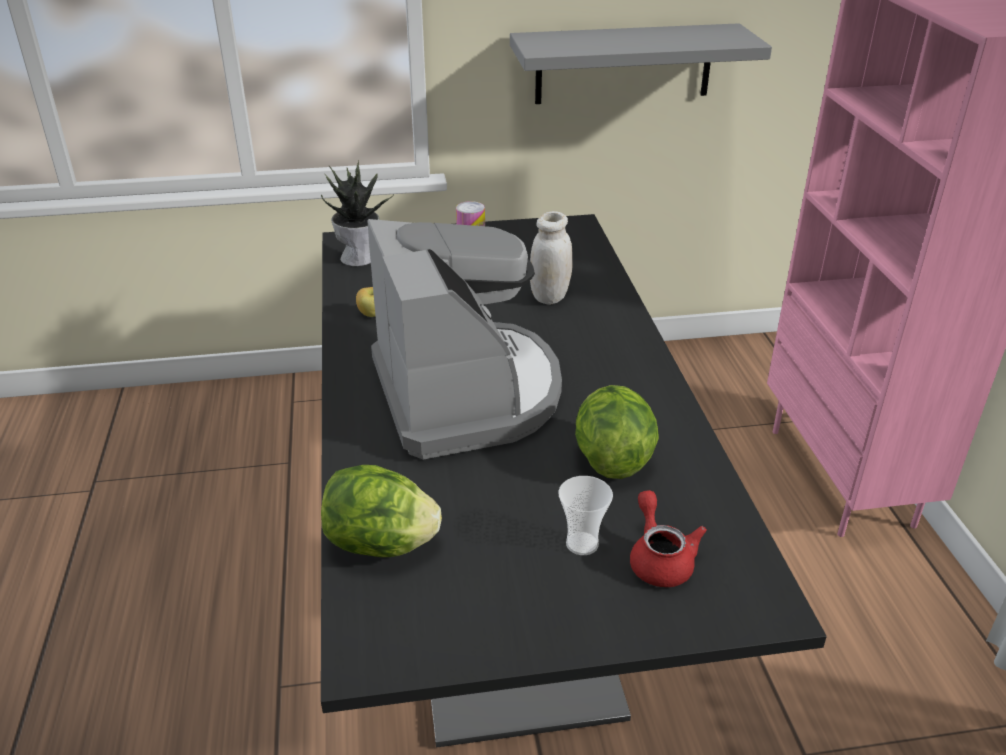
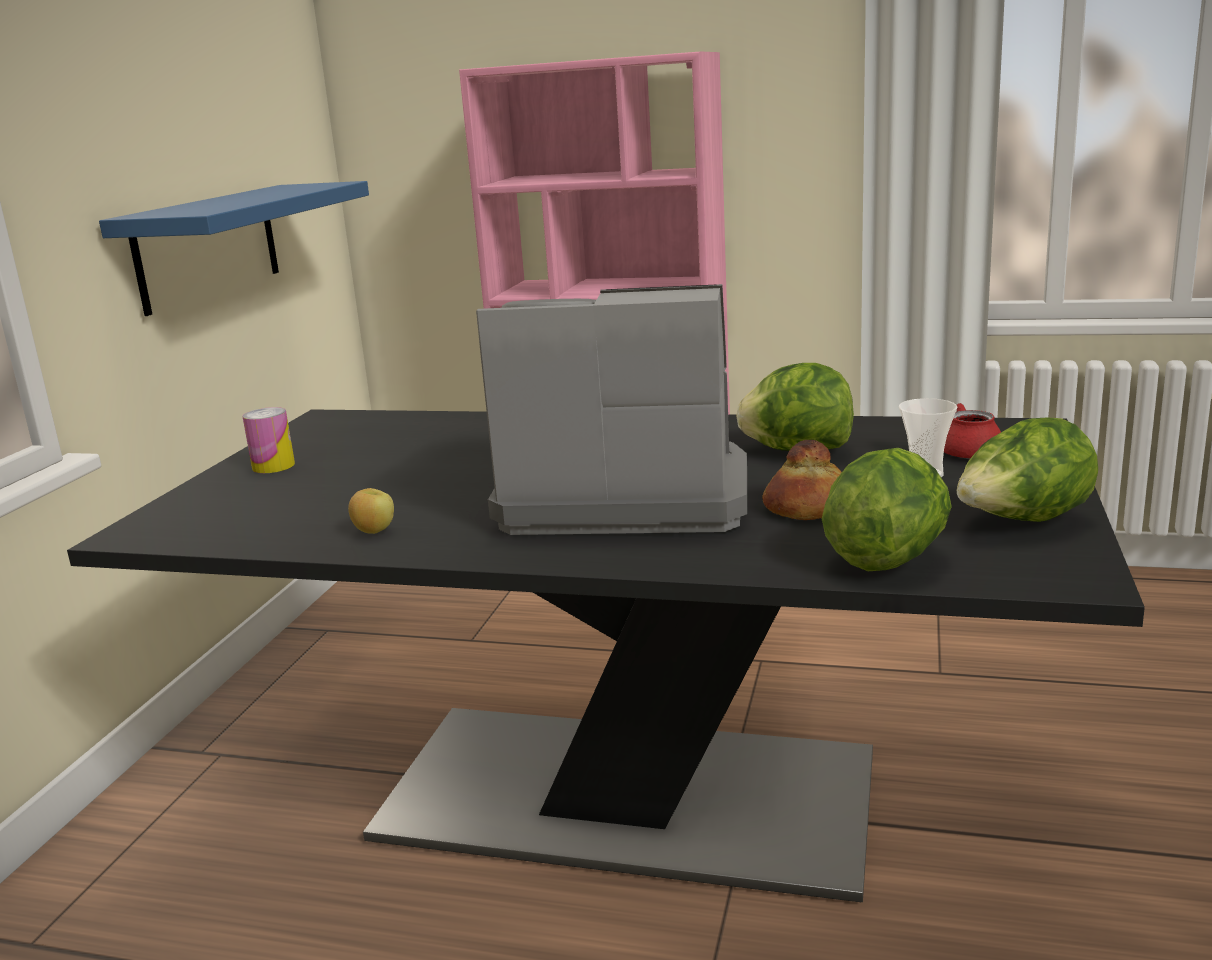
camera: 65 degrees left, 15 degrees down
potted plant [321,160,393,266] -> none
grey shelf [510,23,772,104] -> blue shelf [99,181,369,316]
white jar [530,211,573,305] -> none
none -> bread [762,440,842,520]
none -> lettuce [957,417,1098,522]

